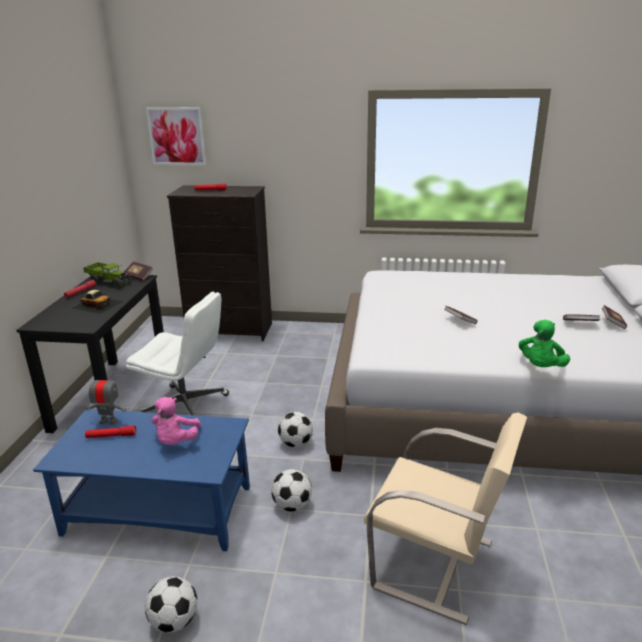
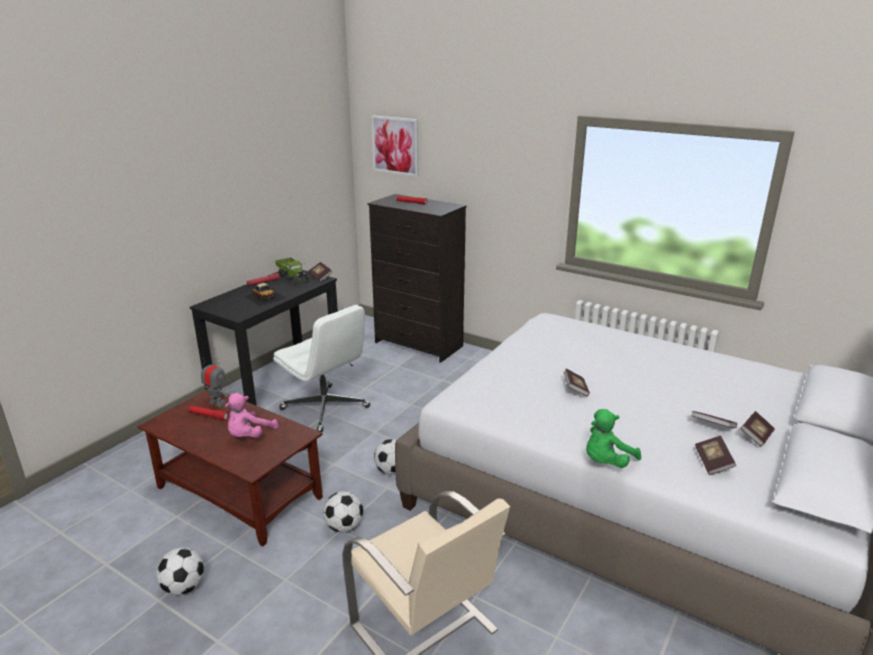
camera: 25 degrees right, 0 degrees up
blue coffee table [33,409,250,551] -> brown coffee table [138,390,323,547]
none -> book [695,436,736,475]

